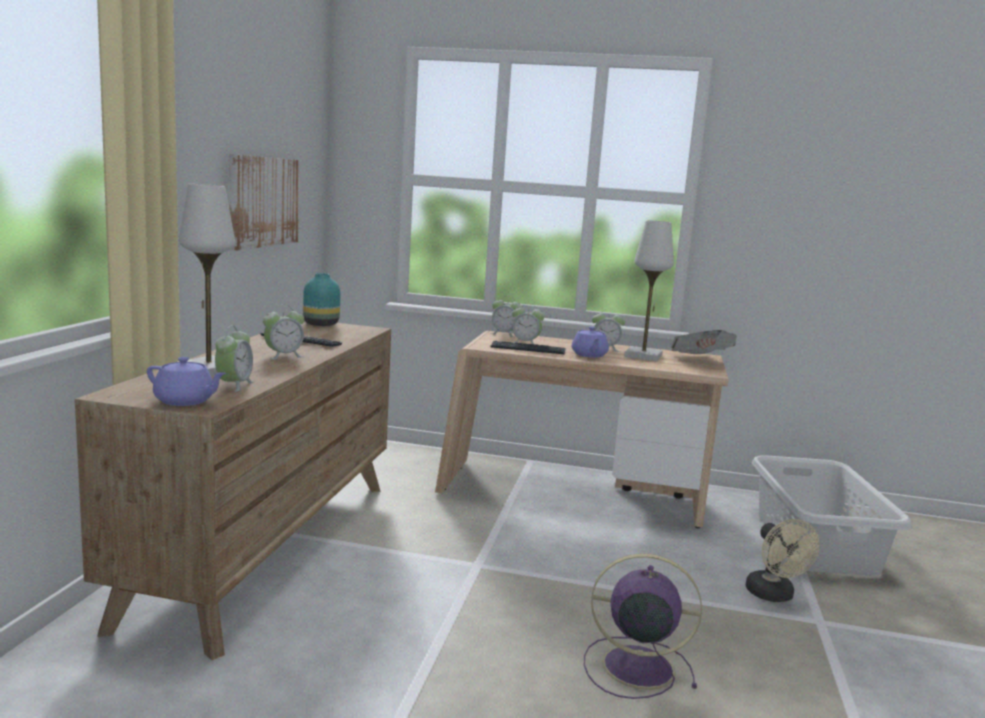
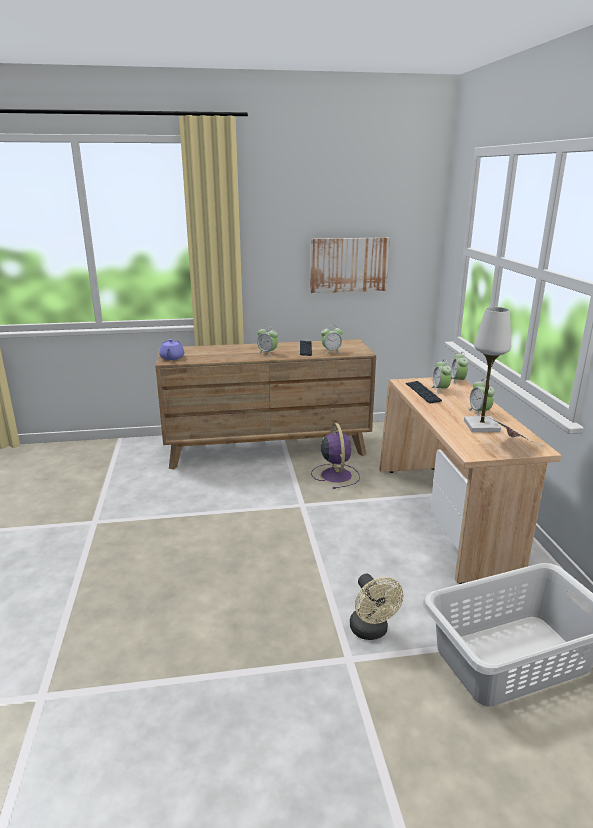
camera: 70 degrees right, 10 degrees up
white table lamp [178,184,235,376] -> none
alarm clock [215,325,254,392] -> alarm clock moved to [321,327,343,354]
turquoise vase [303,273,340,326] -> none
purple teapot [572,326,609,358] -> none
purple fan [584,553,702,699] -> purple fan moved to [311,423,360,489]
beige fan [746,519,820,602] -> beige fan turned 75 degrees counterclockwise [350,574,403,640]

